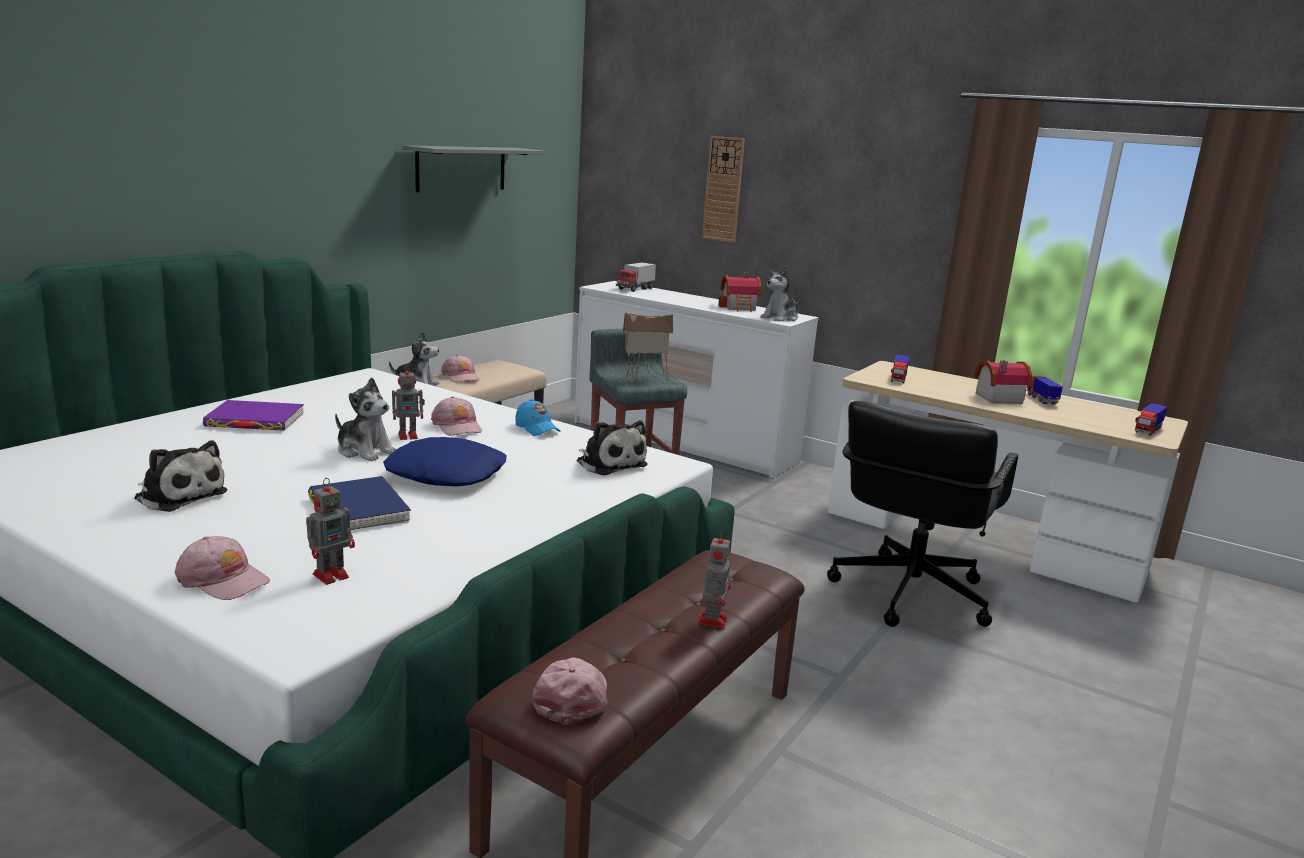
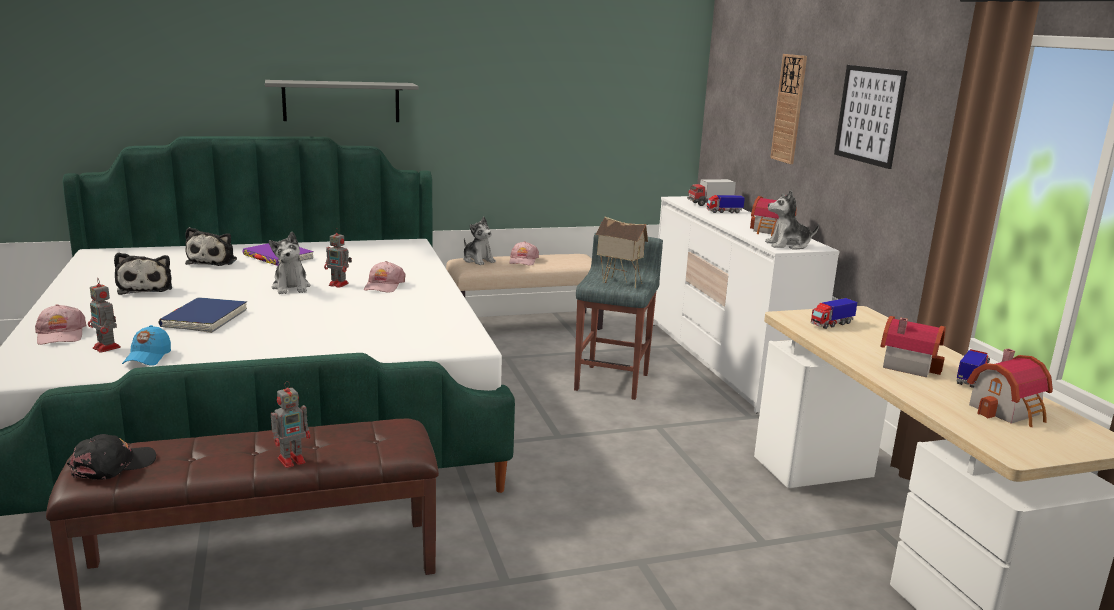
camera: 40 degrees right, 0 degrees up
toy robot [306,478,355,585] -> toy robot turned 45 degrees clockwise [88,278,121,353]
blue pillow [383,437,507,486] -> none
grey shelf [402,145,543,192] -> grey shelf moved to [265,80,419,122]
blue cap [515,399,560,436] -> blue cap moved to [122,325,171,366]
pink cap [532,658,608,725] -> black cap [67,434,156,480]
plush toy [577,420,648,476] -> plush toy moved to [185,227,237,266]
black office chair [827,401,1018,627] -> none
toy truck [1135,403,1167,436] -> toy truck moved to [707,195,745,213]
none -> picture [834,65,907,169]
none -> toy house [967,348,1053,427]

